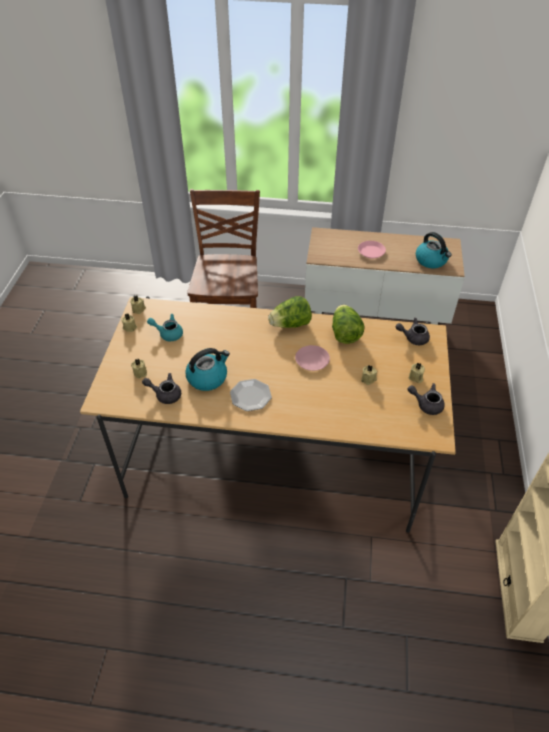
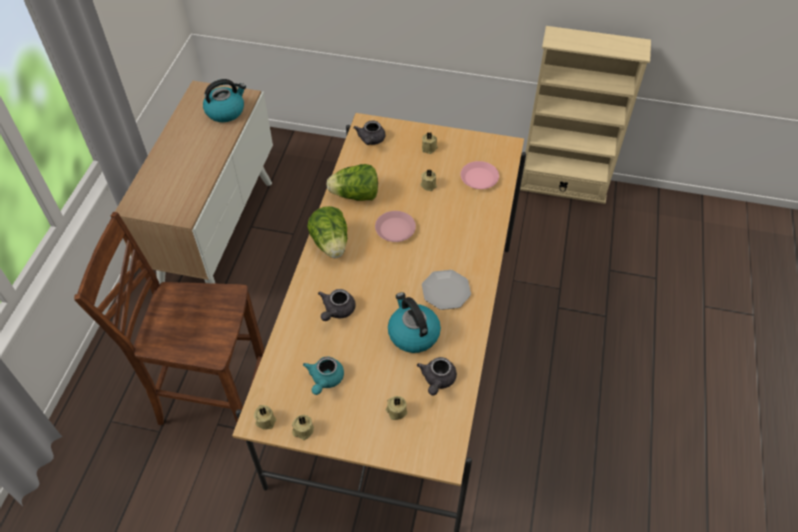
camera: 85 degrees left, 5 degrees up
pink plate [358,241,386,258] -> pink plate moved to [460,161,499,189]
grey teapot [408,383,445,415] -> grey teapot moved to [318,289,356,321]

